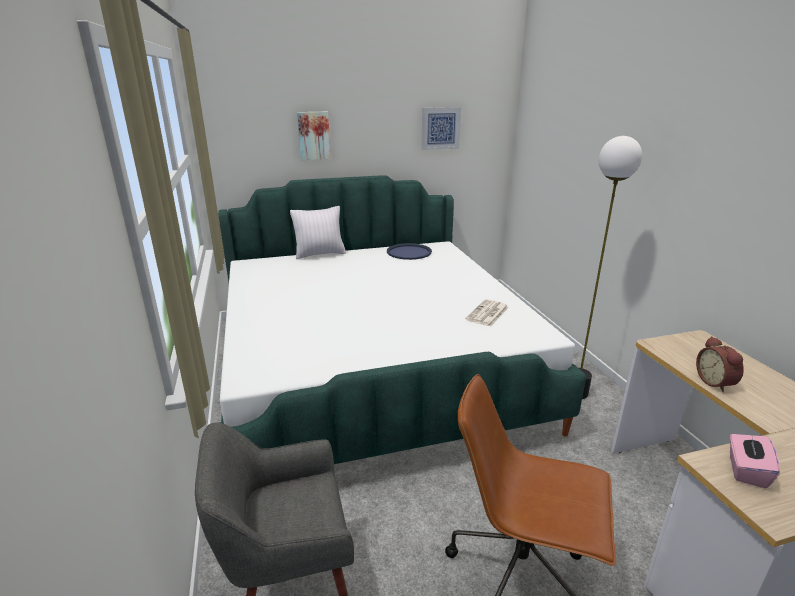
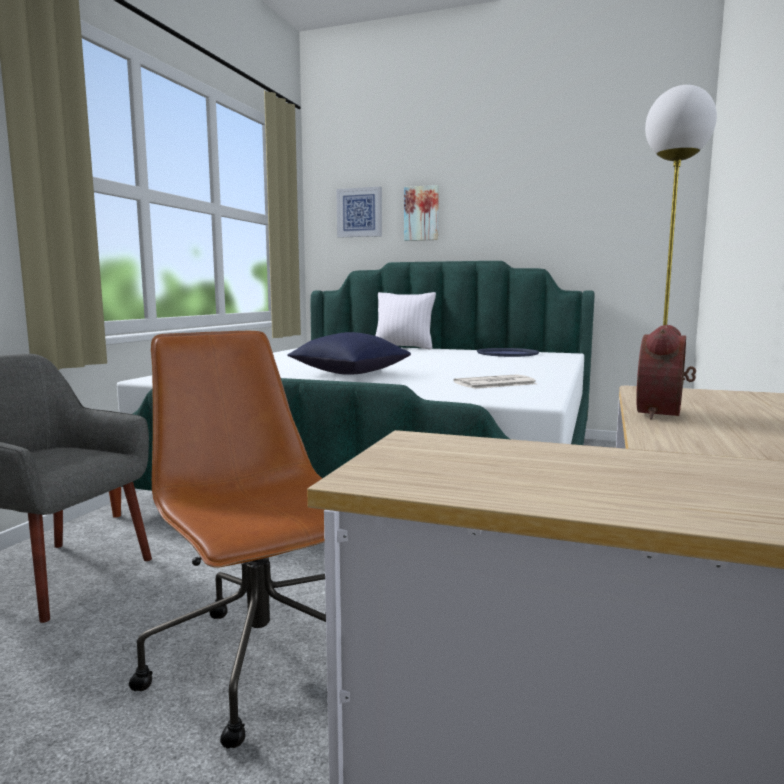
camera: 35 degrees right, 15 degrees down
picture [421,107,461,150] -> picture moved to [336,187,382,238]
pink tissue box [730,430,780,488] -> none
none -> blue pillow [287,332,411,375]

